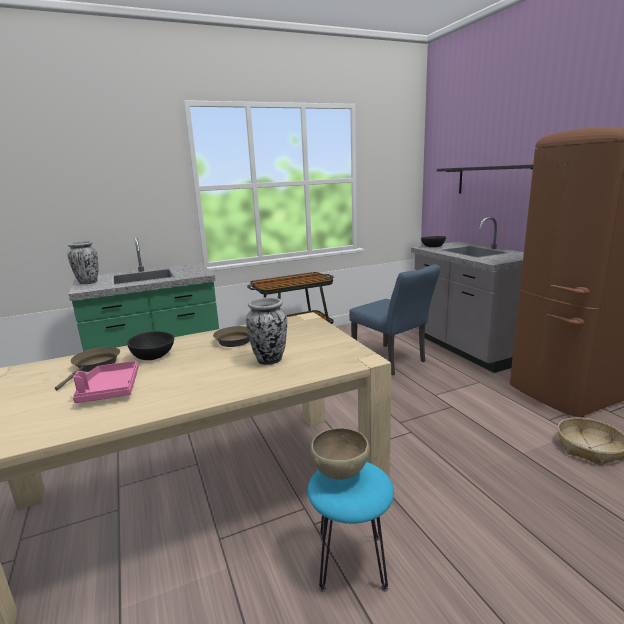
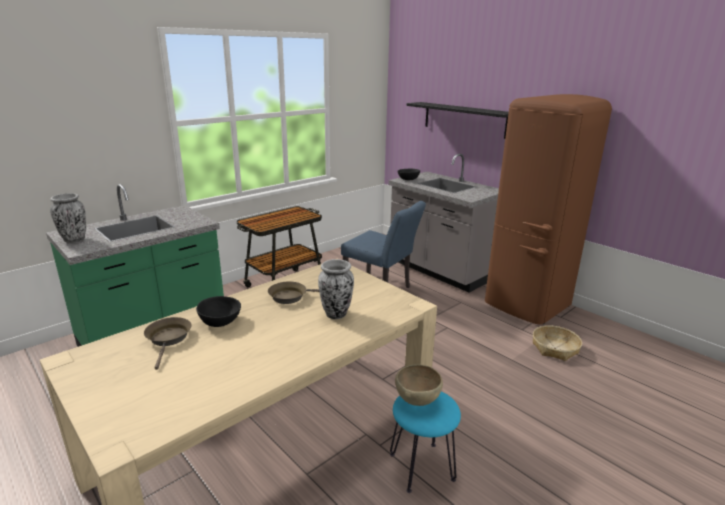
camera: 20 degrees left, 5 degrees up
pink tray [73,361,139,403] -> none

